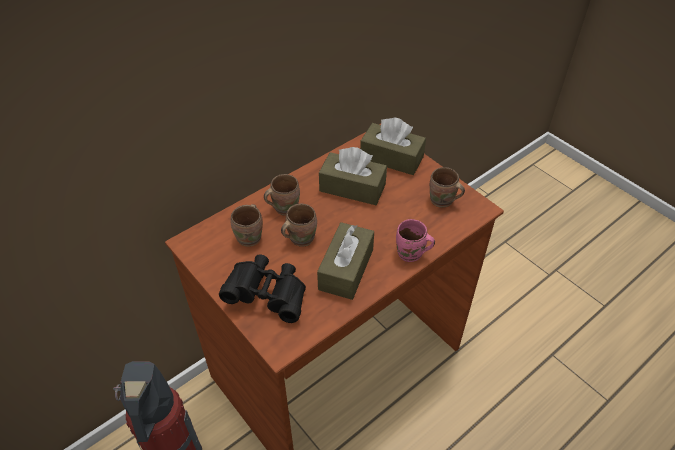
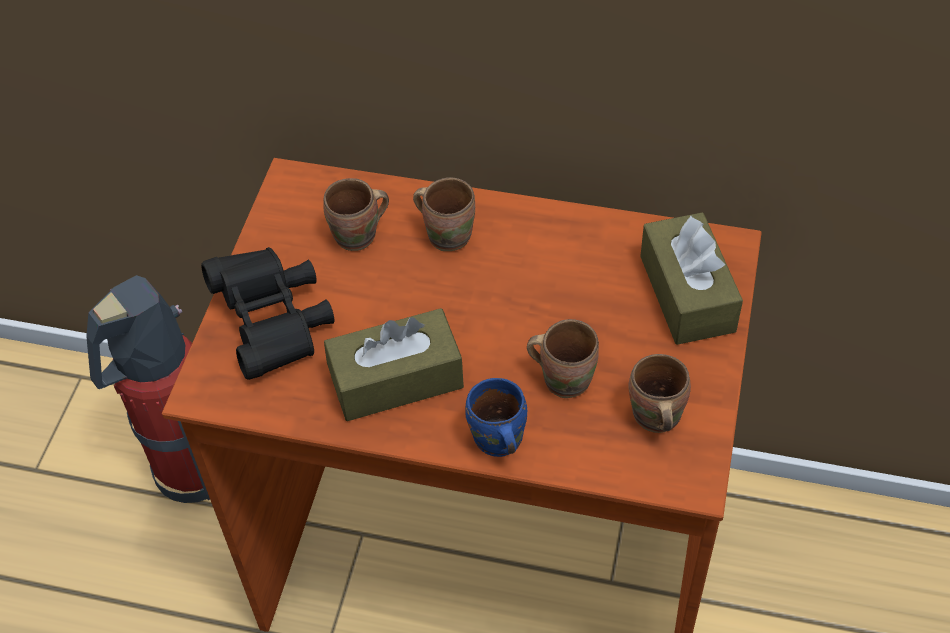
camera: 55 degrees right, 5 degrees up
brown mug [281,204,317,247] -> brown mug moved to [527,319,599,398]
brown tissue box [319,147,387,205] -> none
pink mug [396,219,435,262] -> blue mug [465,378,527,457]

